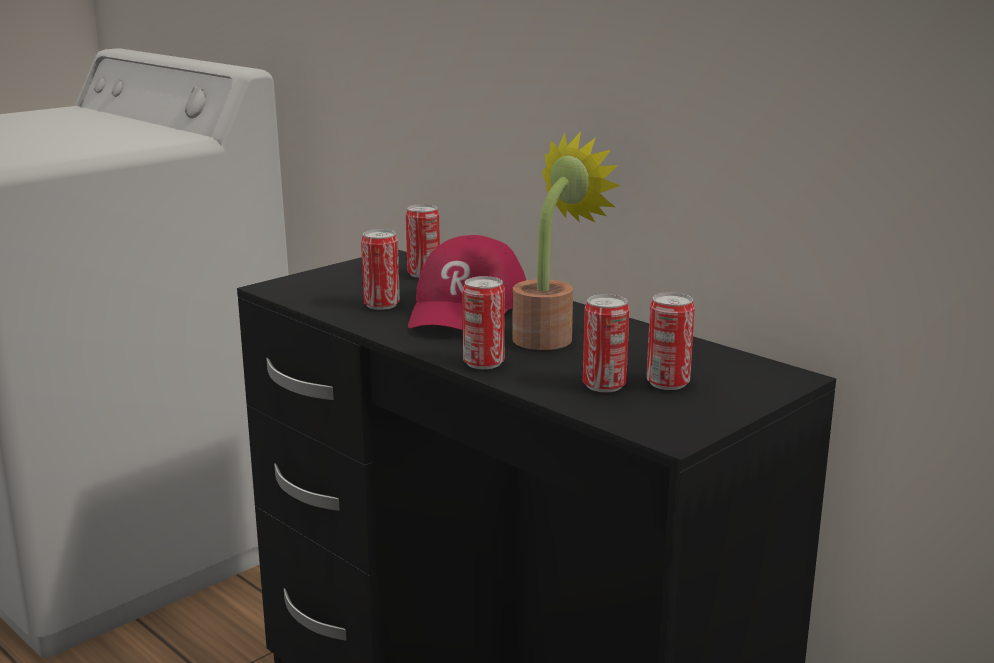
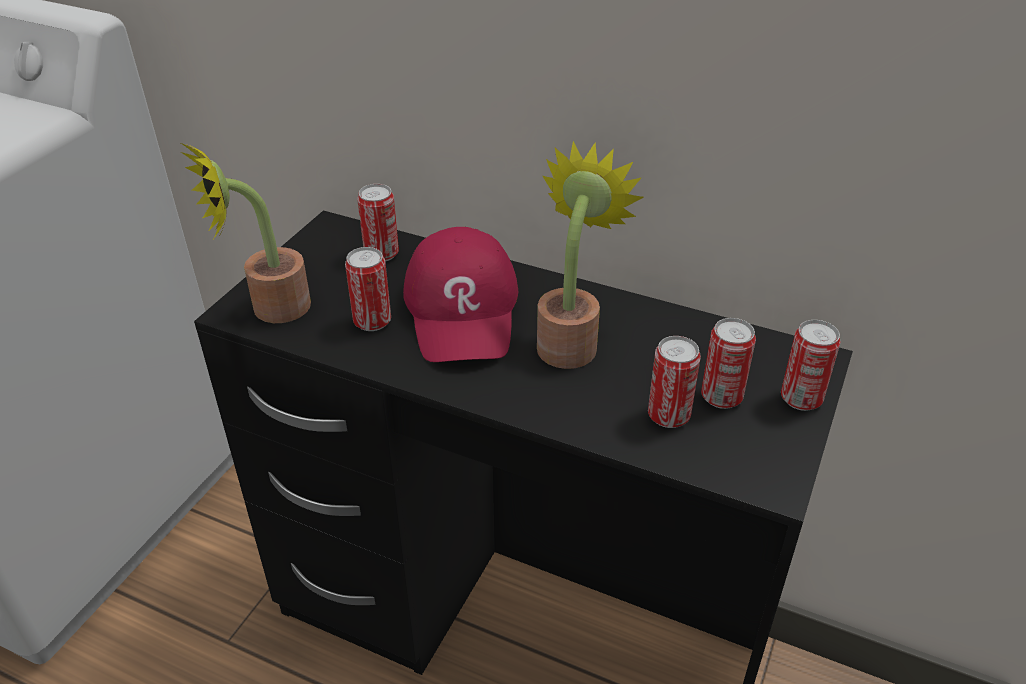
camera: 20 degrees left, 20 degrees up
can [462,276,505,369] -> can moved to [781,320,841,411]
none -> potted plant [179,142,311,323]

